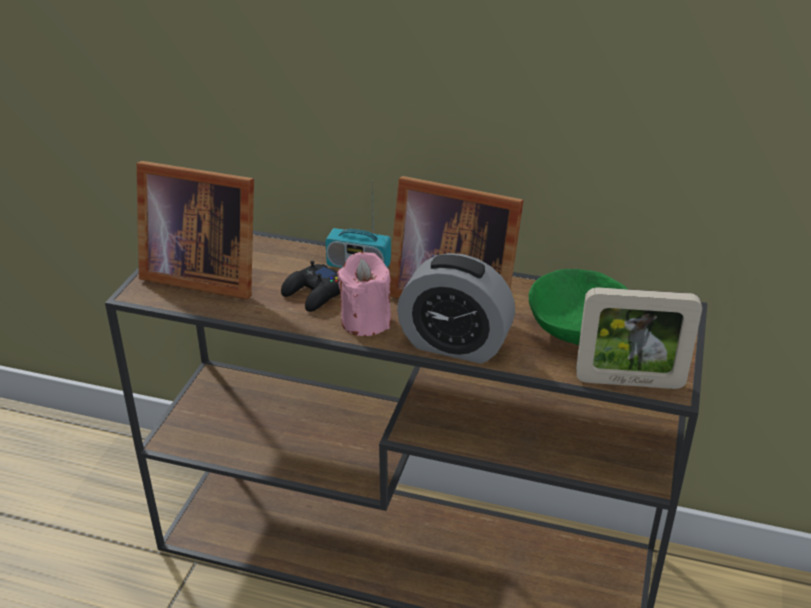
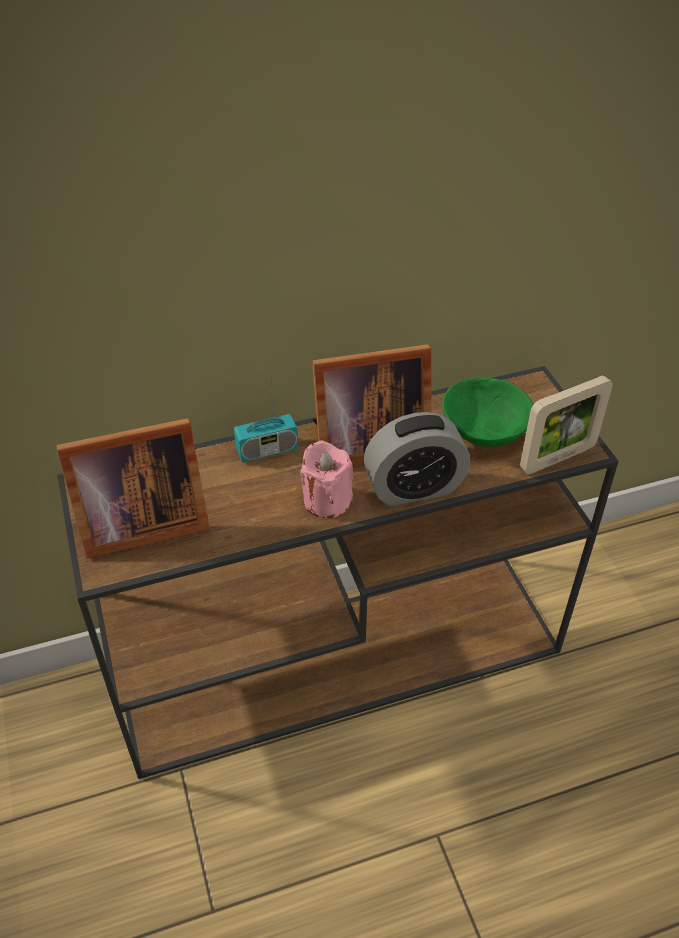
camera: 35 degrees left, 10 degrees up
black game controller [281,261,340,312] -> none

